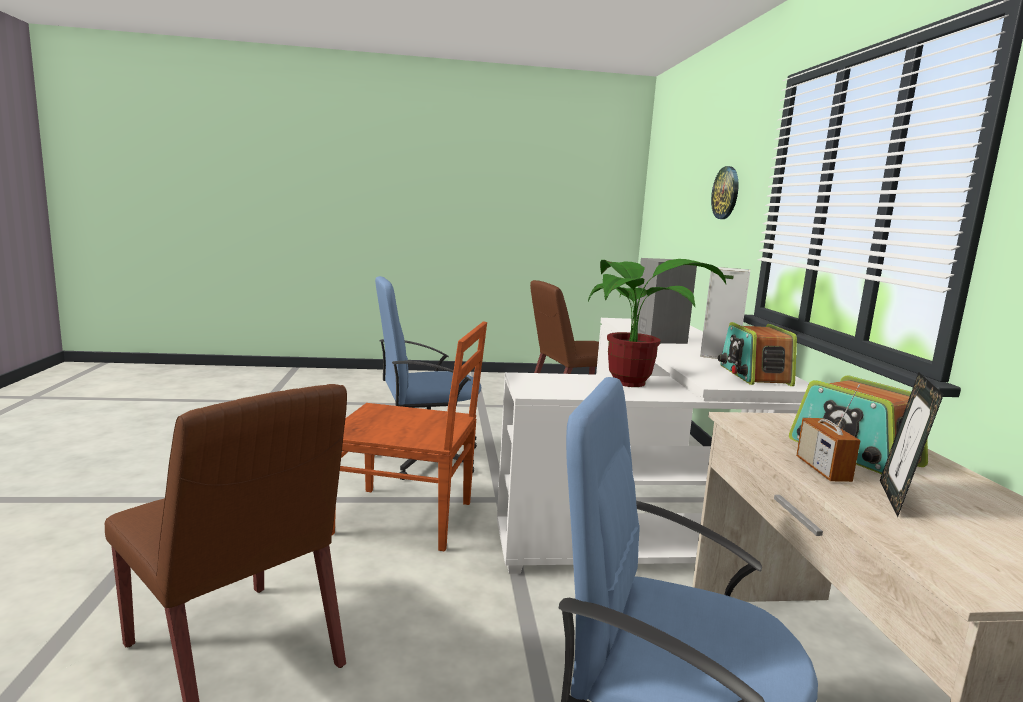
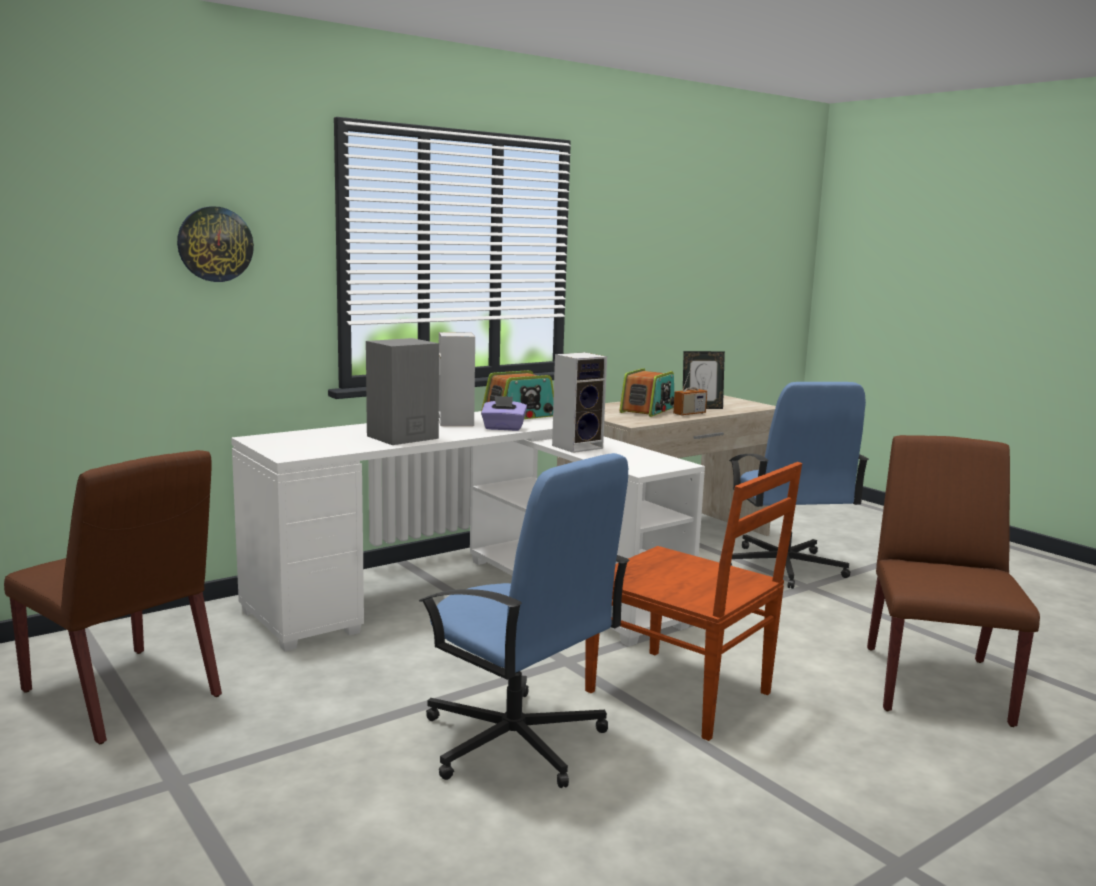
camera: 120 degrees left, 0 degrees up
brown chair [332,321,487,551] -> brown chair turned 150 degrees clockwise [585,462,802,741]
potted plant [588,259,726,387] -> speaker [552,352,607,453]
none -> purple tissue box [481,395,527,431]

